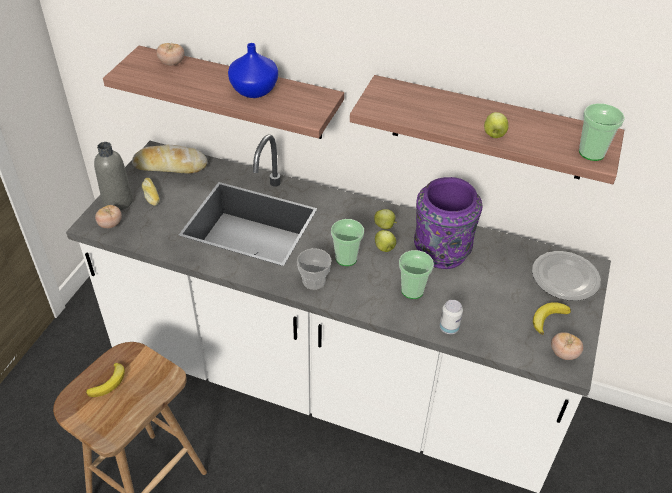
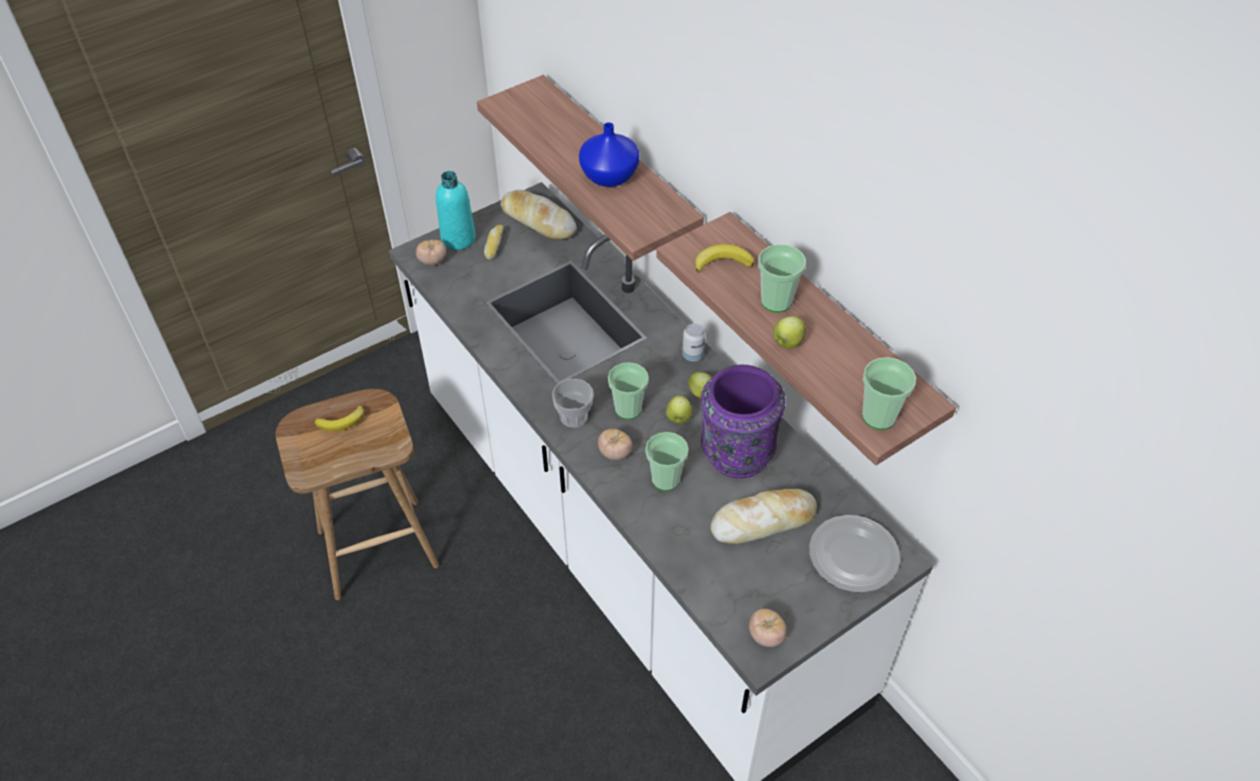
camera: 35 degrees right, 5 degrees up
grey bottle [94,142,133,210] -> turquoise bottle [436,171,476,250]
tomato [157,43,184,66] -> tomato moved to [598,429,633,460]
can [439,300,463,334] -> can moved to [682,323,705,361]
banana [533,302,571,335] -> banana moved to [695,244,754,273]
none -> bread [710,489,817,544]
none -> cup [758,244,806,312]

